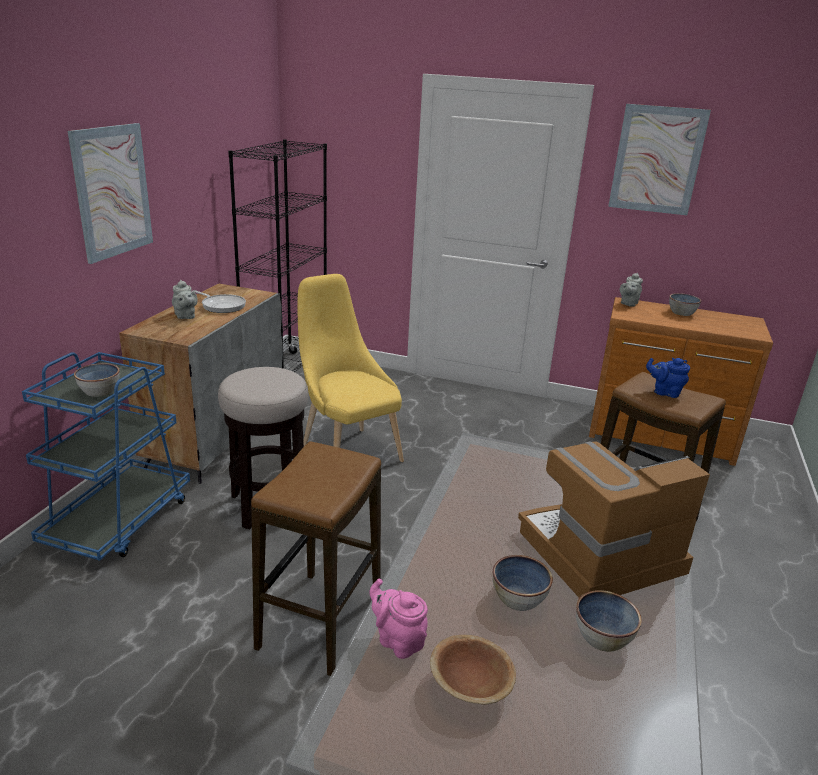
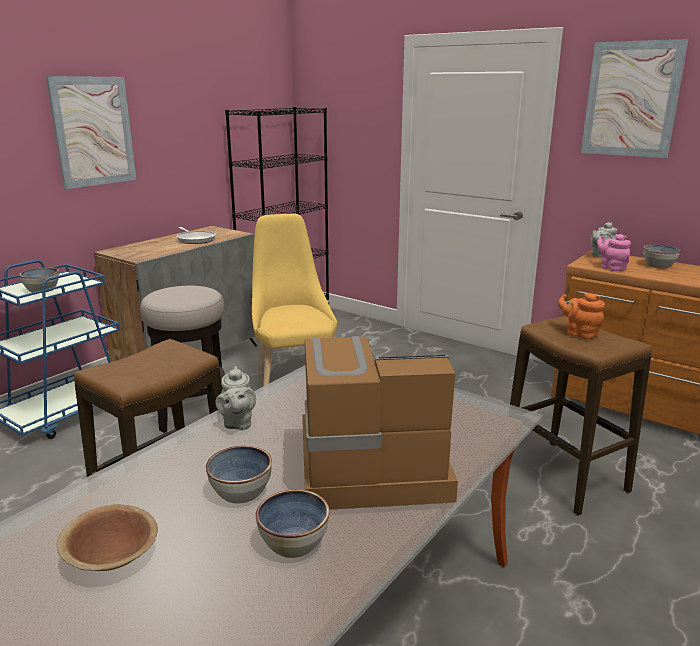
camera: 20 degrees right, 5 degrees down
grey teapot [172,280,198,319] -> grey teapot moved to [216,366,256,430]
pink teapot [369,579,428,659] -> pink teapot moved to [597,234,631,271]
blue teapot [646,358,690,398] -> orange teapot [558,293,605,339]

